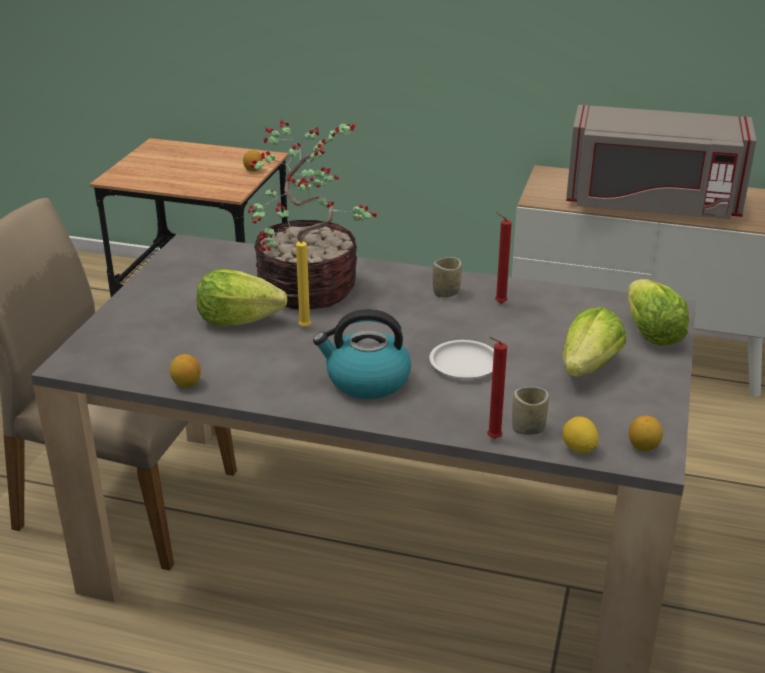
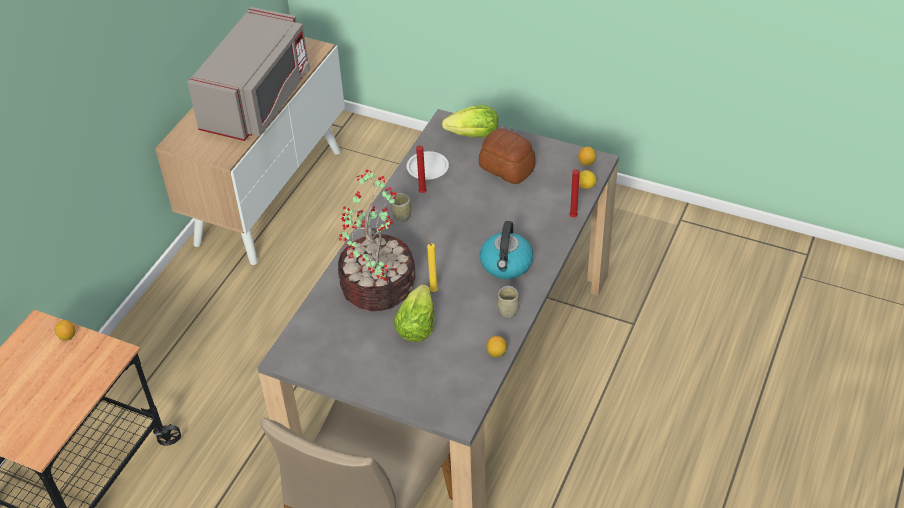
camera: 80 degrees left, 15 degrees up
white plate [429,340,494,378] -> white plate moved to [407,151,449,180]
cup [512,387,549,435] -> cup moved to [497,286,519,318]
lettuce [562,307,626,376] -> bread [478,129,536,184]

